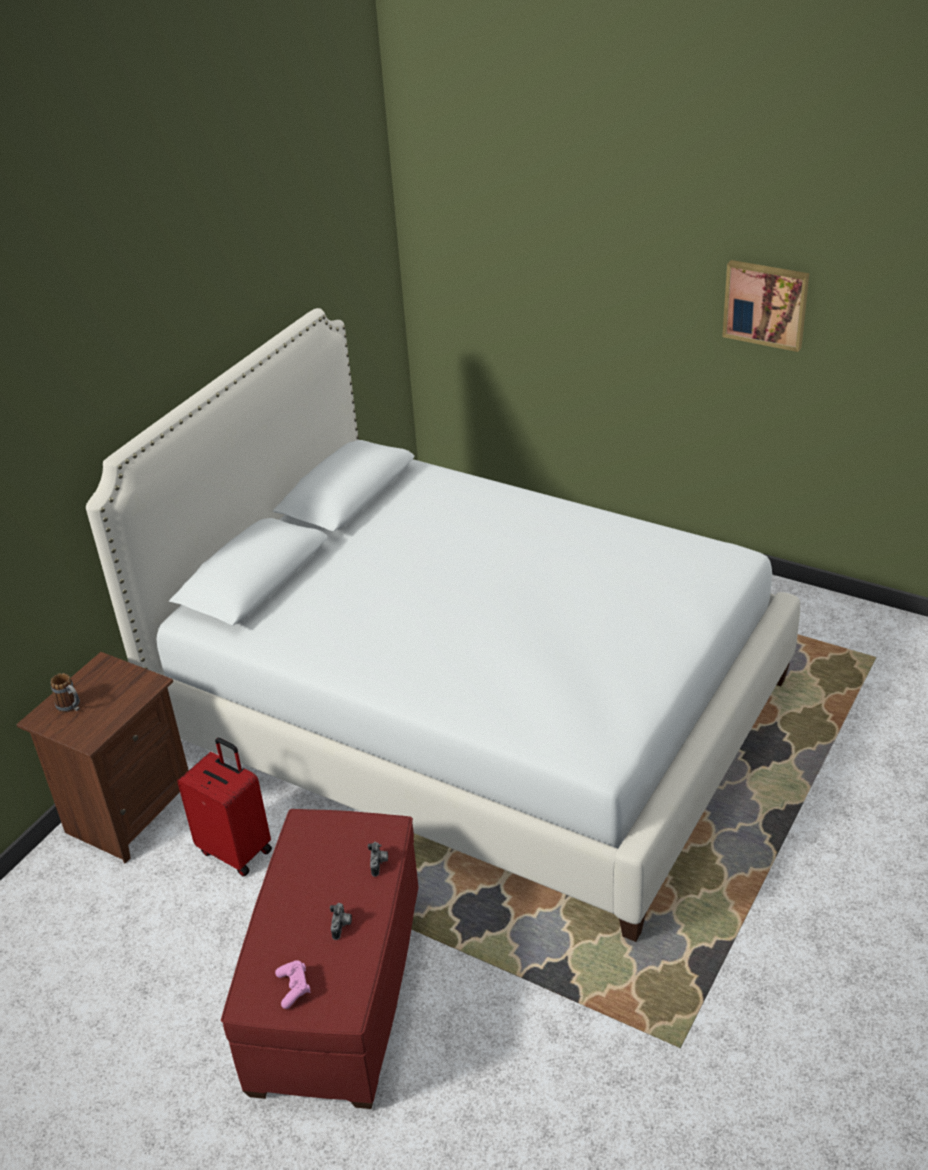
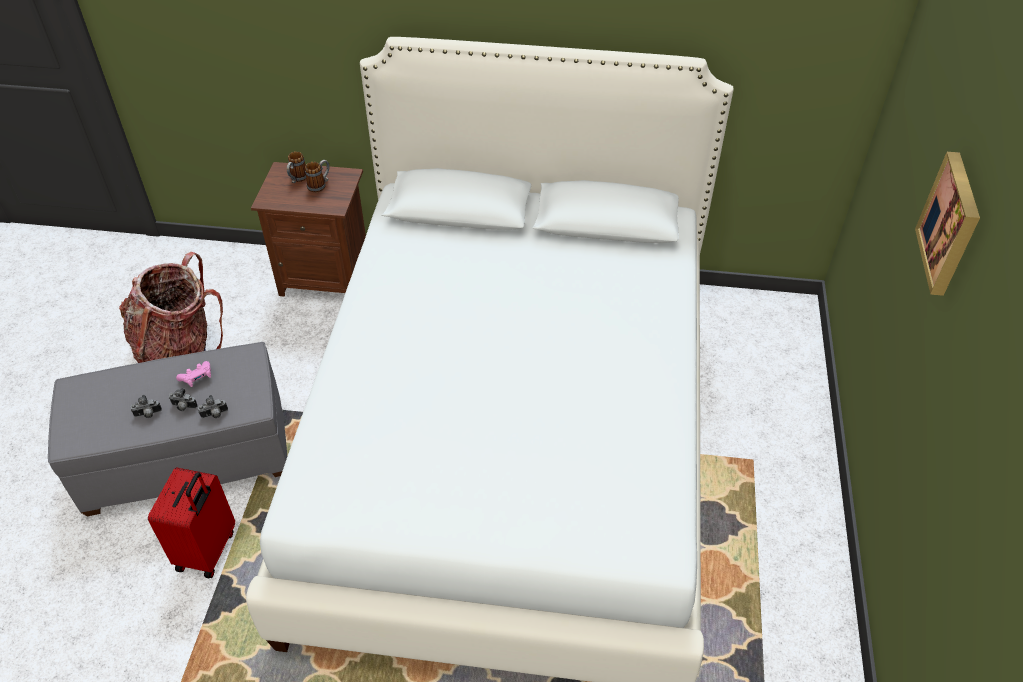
camera: 65 degrees right, 10 degrees up
red suitcase [177,738,272,877] -> red suitcase moved to [148,467,235,578]
red ottoman [221,809,419,1109] -> grey ottoman [48,342,287,516]
pink game controller [275,960,311,1009] -> pink game controller moved to [176,361,211,387]
picture [722,260,809,352] -> picture moved to [915,152,980,296]
none -> backpack [119,252,223,363]
none -> camera [169,388,198,411]
none -> mug [305,160,330,193]

